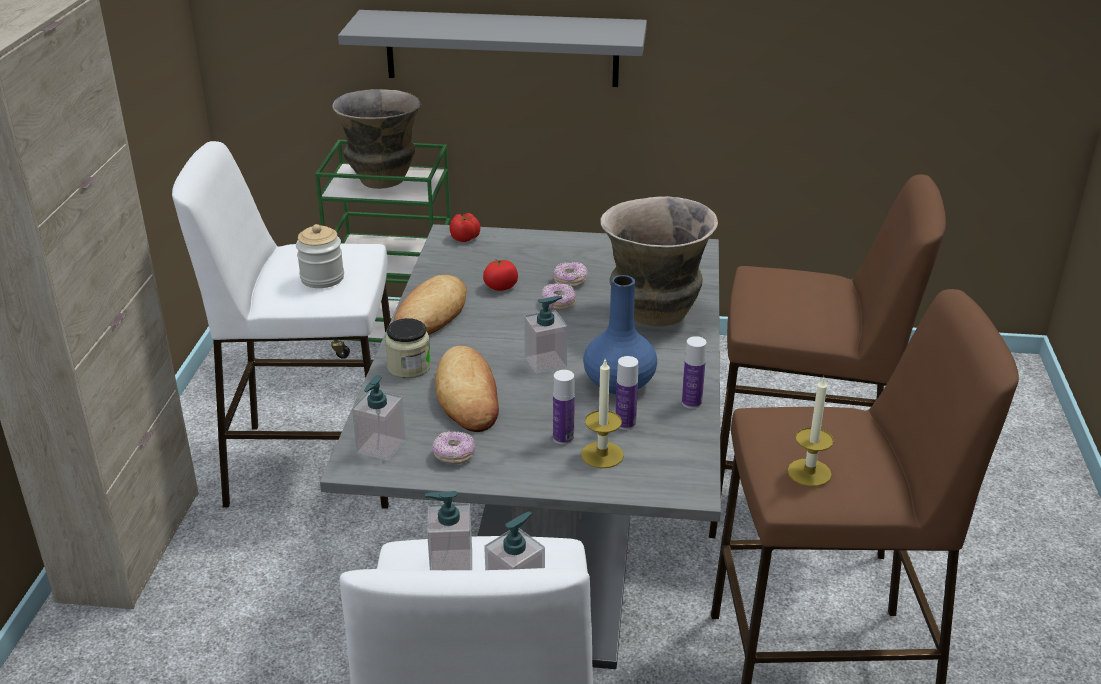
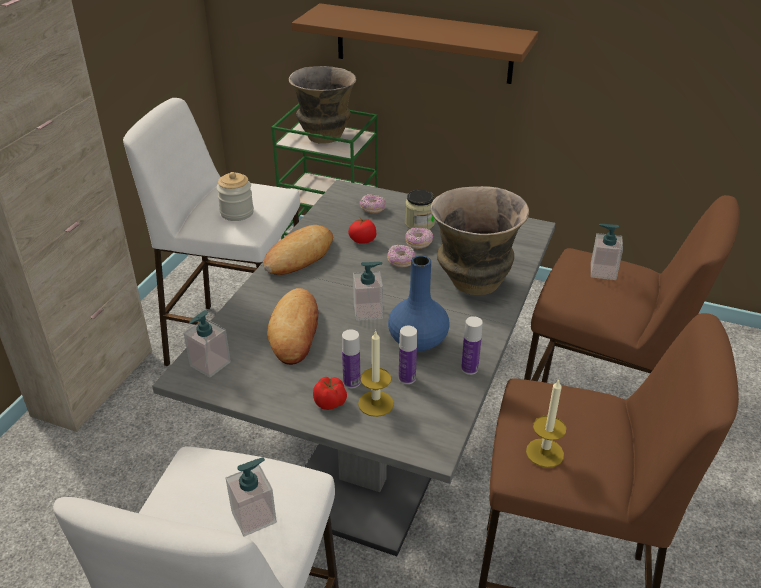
camera: 15 degrees right, 5 degrees up
grey shelf [338,10,647,87] -> brown shelf [292,3,538,84]
jar [385,318,431,379] -> jar moved to [405,189,435,229]
soap dispenser [425,491,472,570] -> soap dispenser moved to [591,224,623,280]
donut [432,431,475,464] -> donut moved to [360,194,386,213]
tomato [449,213,480,242] -> tomato moved to [313,377,347,410]

